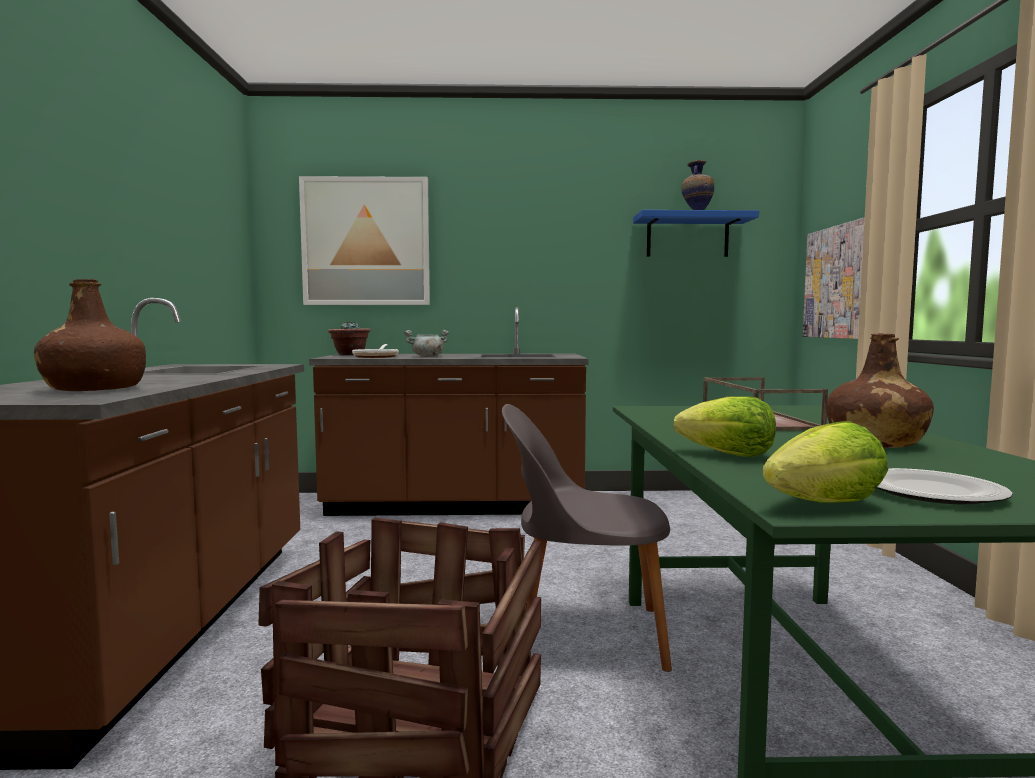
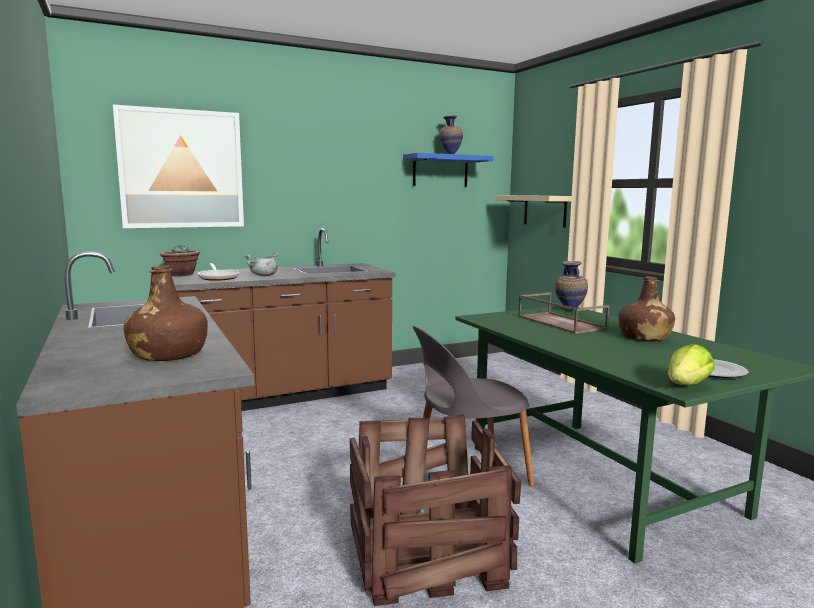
camera: 25 degrees left, 5 degrees up
lettuce [674,396,776,457] -> none
picture [803,217,865,339] -> beige shelf [495,195,572,228]
none -> vase [555,261,588,311]

